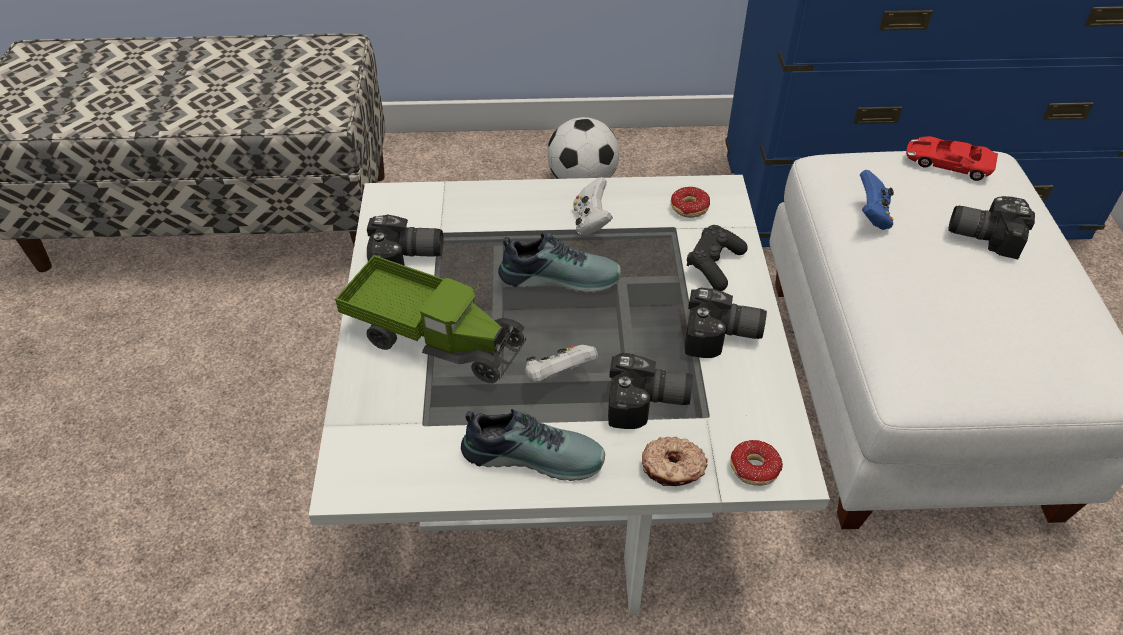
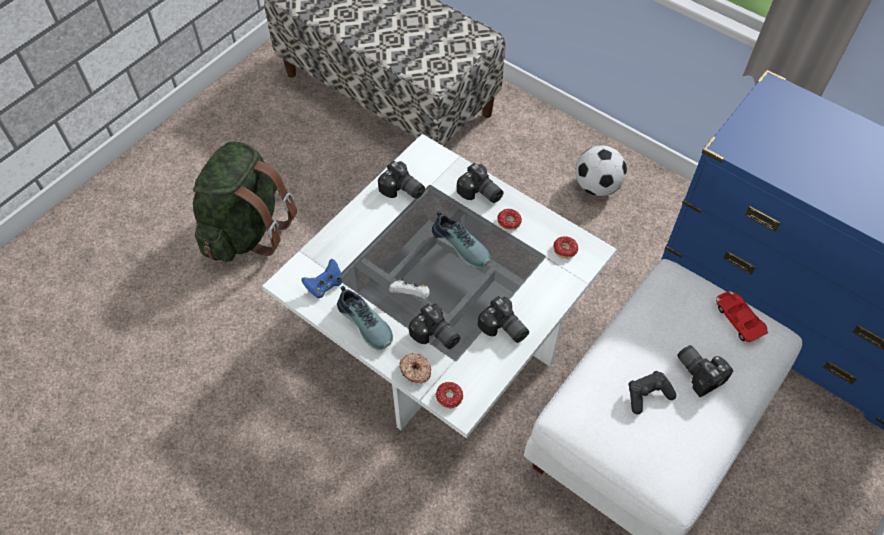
camera: 40 degrees right, 10 degrees up
toy truck [335,255,526,383] -> none
white game controller [573,177,613,236] -> donut [497,209,522,230]
black game controller [687,225,748,291] -> black game controller moved to [628,371,676,414]
blue game controller [860,170,894,230] -> blue game controller moved to [302,259,343,298]
none -> green backpack [193,141,297,262]
none -> camera [457,163,504,203]

